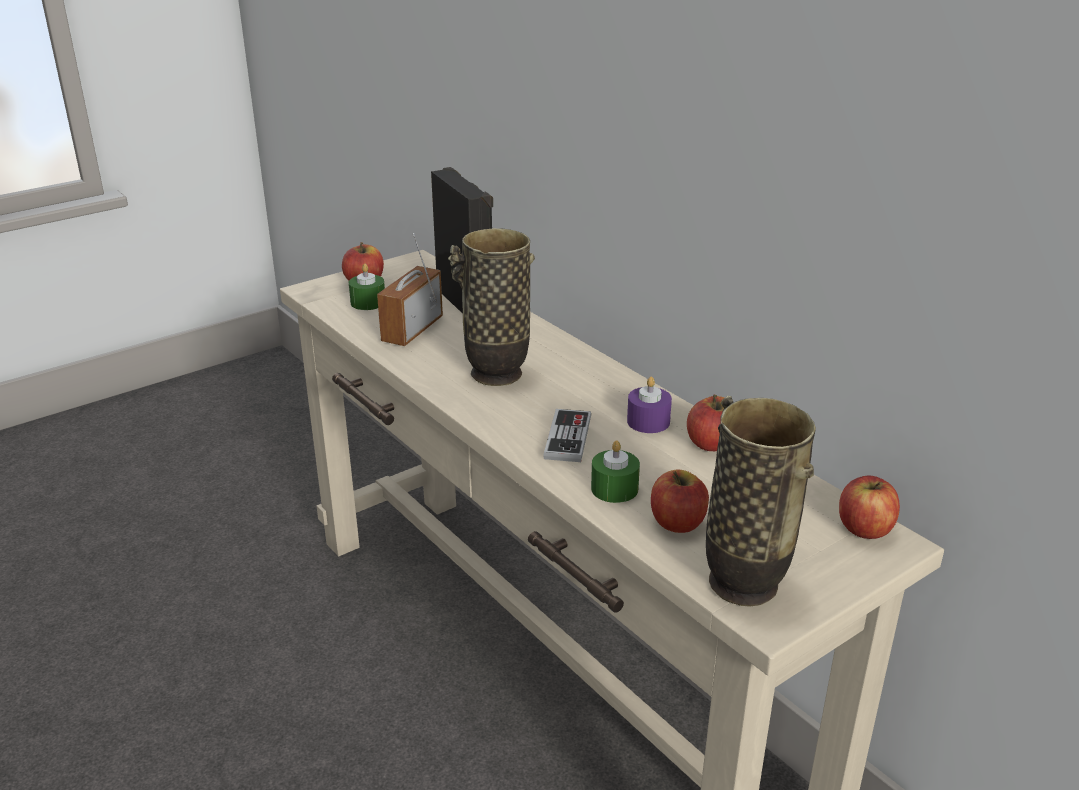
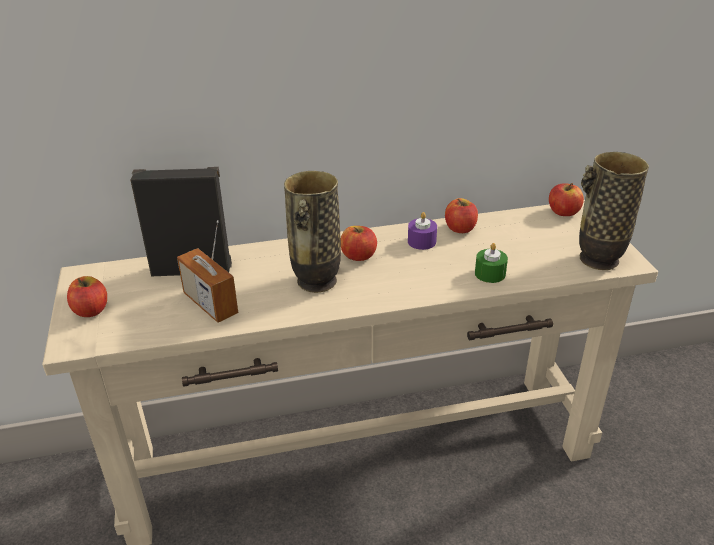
camera: 65 degrees left, 5 degrees up
green candle [349,264,385,310] -> none
game controller [544,409,591,462] -> none
apple [651,469,709,533] -> apple moved to [341,226,377,261]

